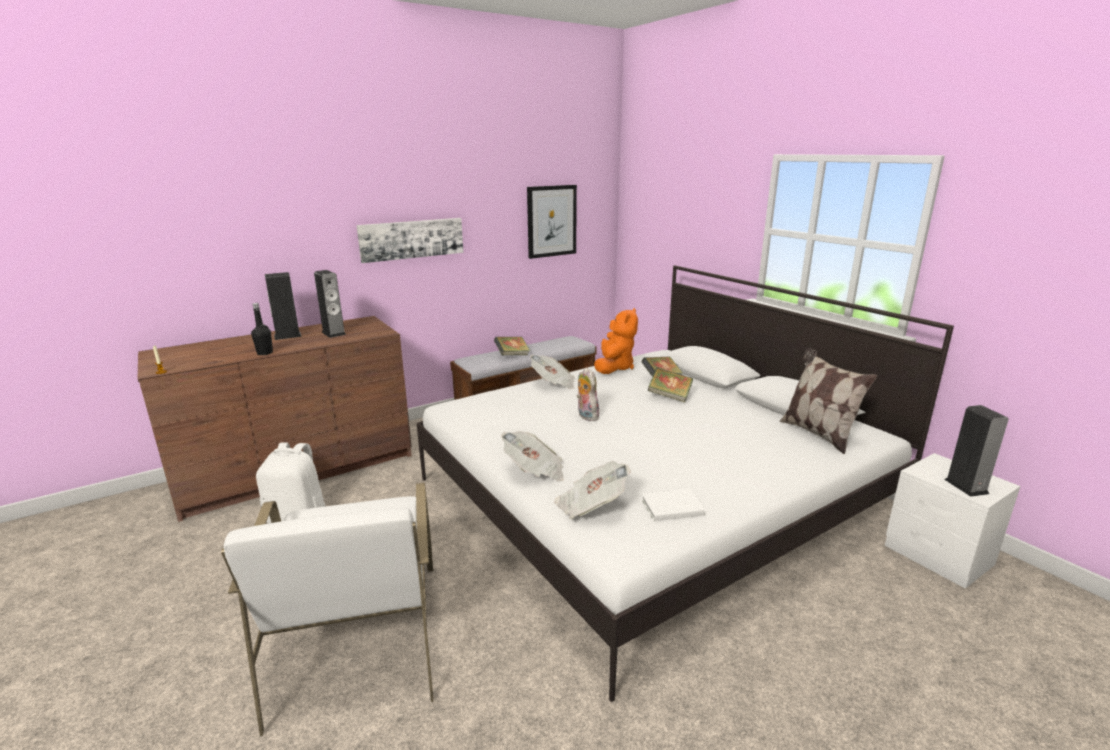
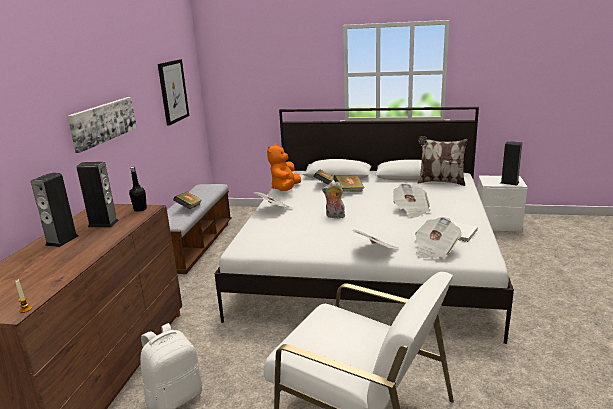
camera: 45 degrees left, 0 degrees up
black bottle [251,303,273,355] -> black bottle moved to [129,167,147,212]
orange plush toy [594,308,638,374] -> orange plush toy turned 135 degrees counterclockwise [267,144,301,191]
none -> newspaper [393,183,431,218]

